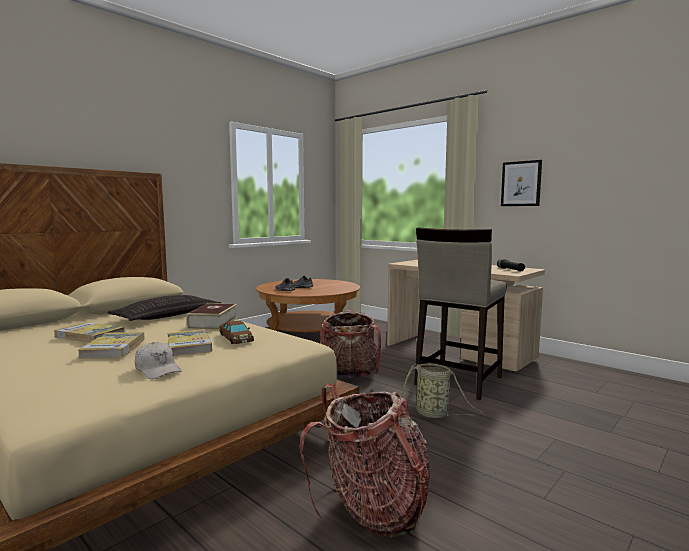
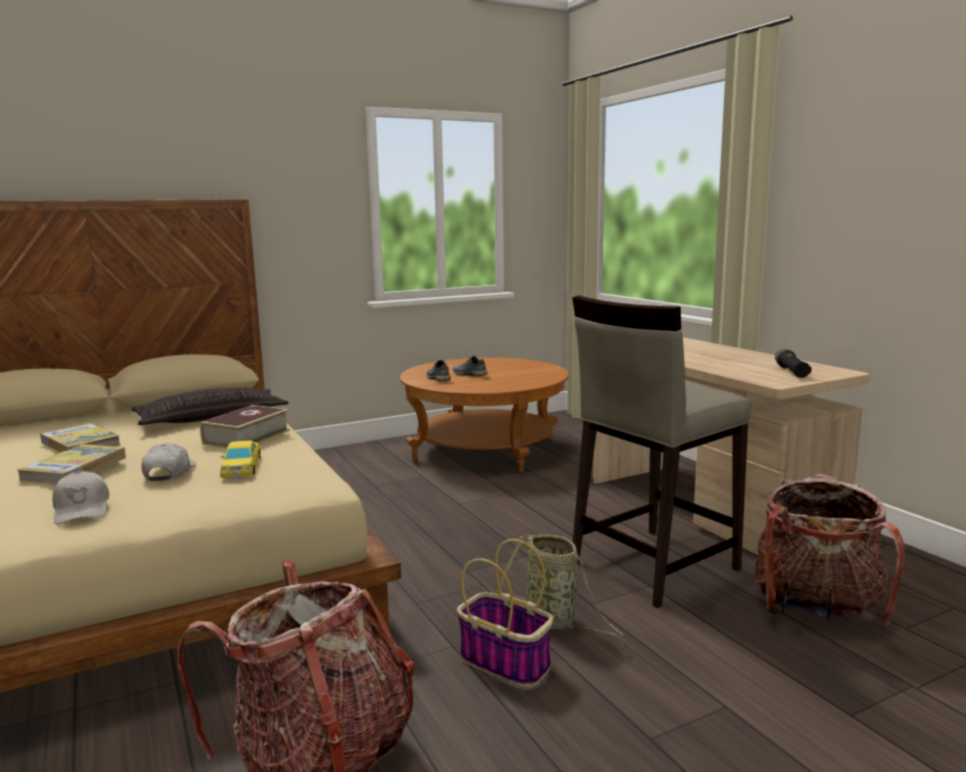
camera: 20 degrees right, 5 degrees up
book [167,329,212,356] -> white cap [141,443,196,481]
brown toy car [219,321,254,344] -> yellow toy car [220,440,261,478]
backpack [321,310,381,378] -> backpack moved to [755,474,905,625]
picture [501,160,542,206] -> none
none -> basket [457,539,553,688]

